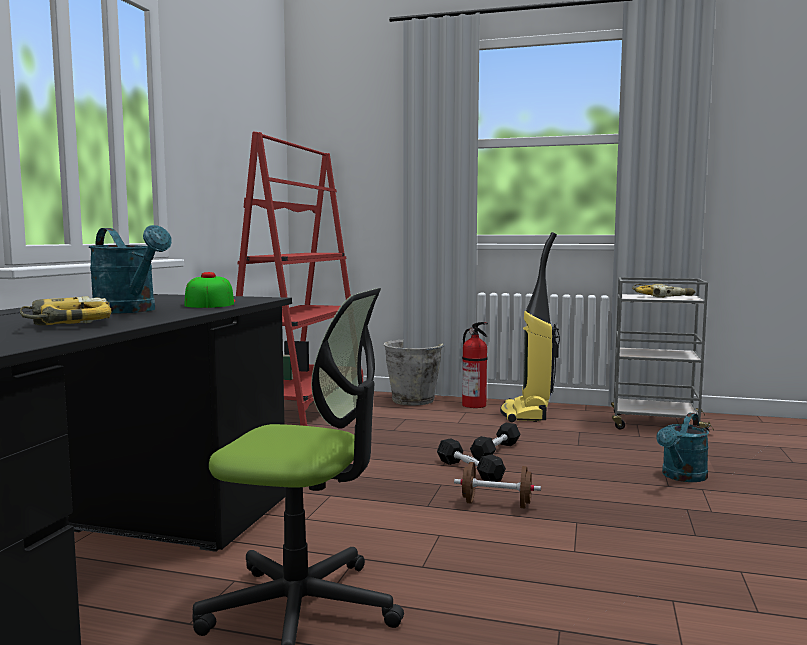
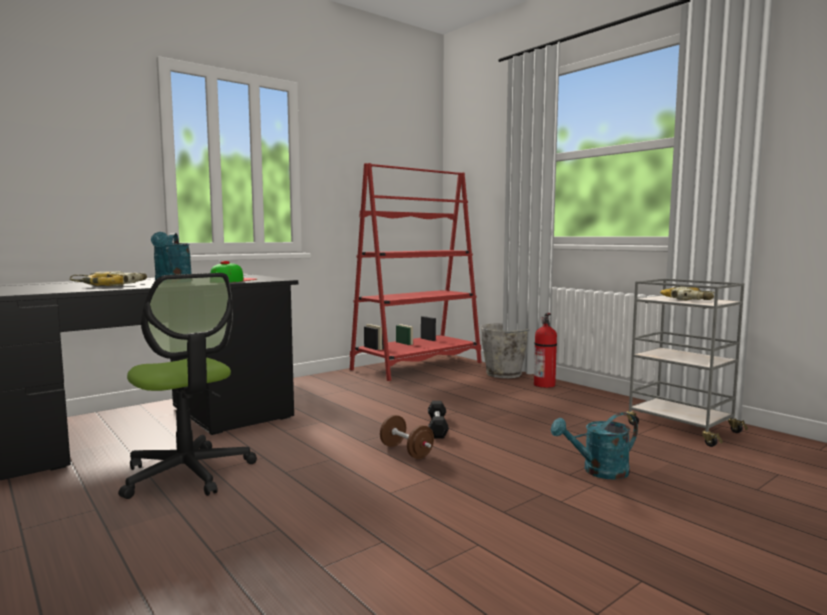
camera: 35 degrees right, 0 degrees up
black dumbbell [470,423,521,461] -> none
vacuum cleaner [500,232,560,422] -> none

